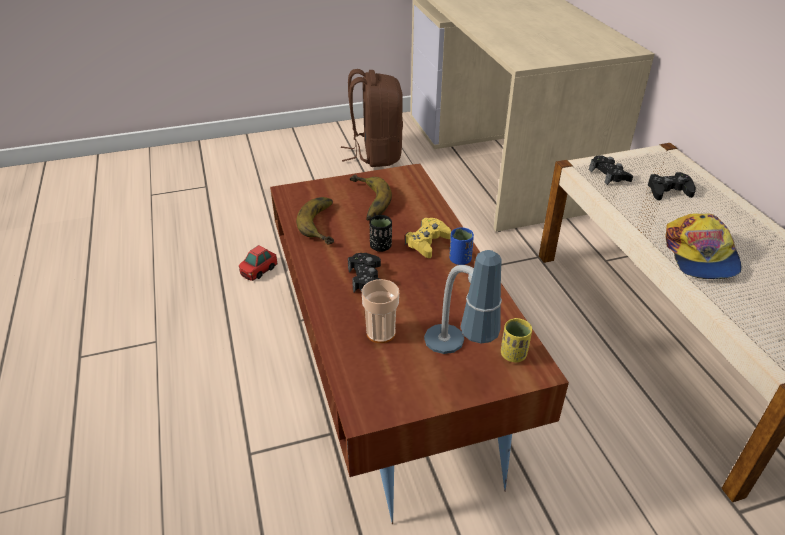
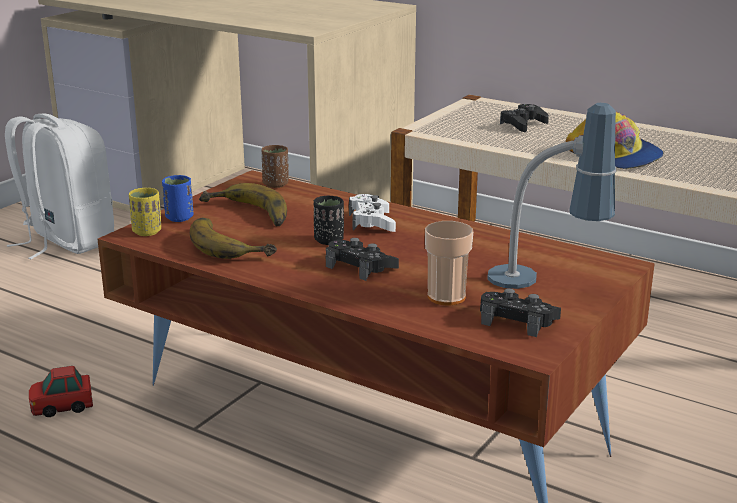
camera: 40 degrees left, 15 degrees down
toy car [239,245,278,281] -> toy car turned 75 degrees clockwise [29,366,93,417]
brown backpack [341,69,403,167] -> white backpack [5,114,114,259]
yellow game controller [405,218,451,258] -> white game controller [349,194,396,232]
blue cup [450,227,474,265] -> blue cup moved to [162,175,194,222]
yellow cup [501,318,532,362] -> yellow cup moved to [129,188,161,236]
black game controller [589,155,633,185] -> black game controller moved to [480,288,561,337]
none -> brown cup [262,145,289,188]

